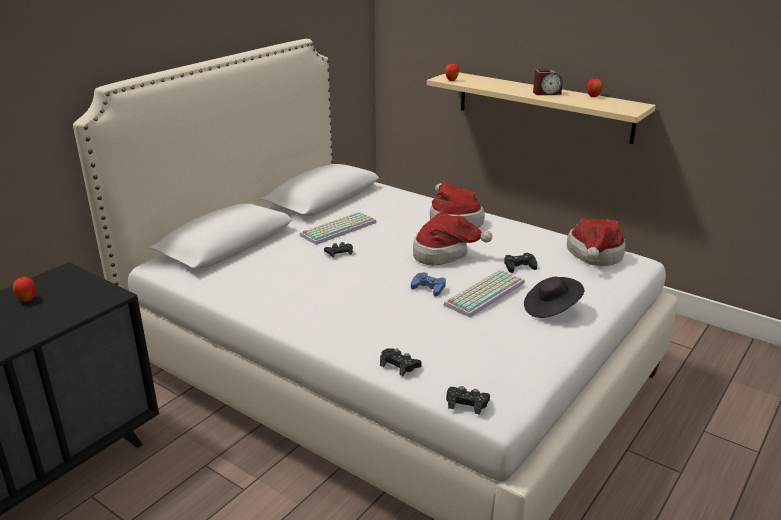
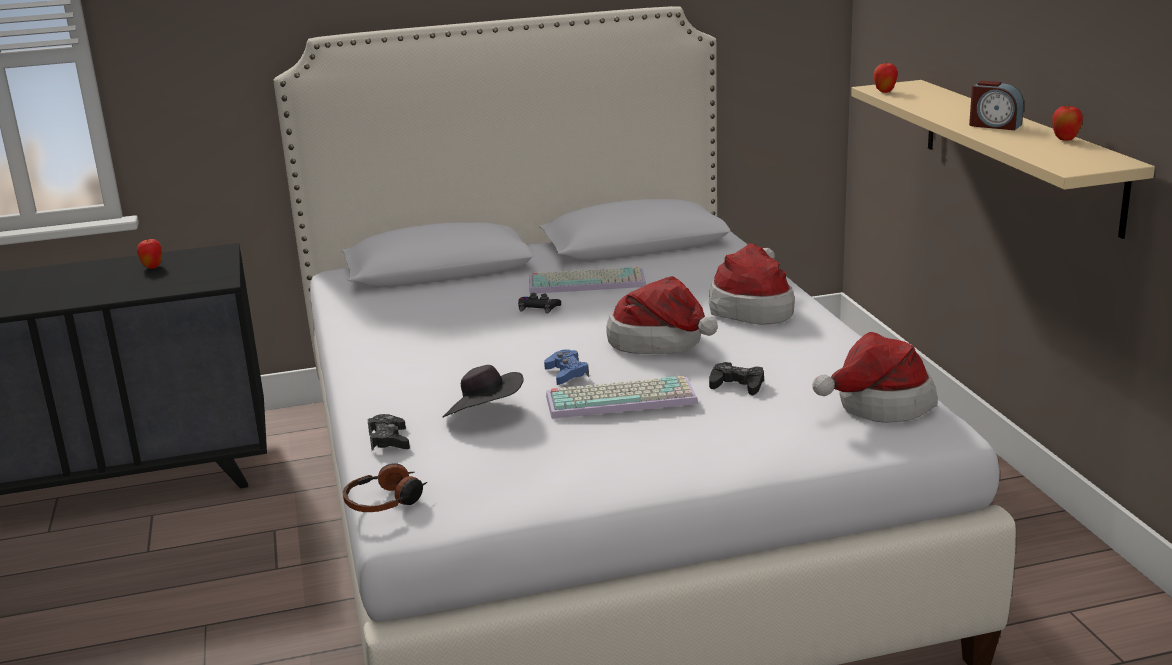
camera: 40 degrees right, 5 degrees down
black game controller [446,386,490,415] -> headphones [343,463,427,512]
black hat [524,277,584,318] -> black hat moved to [443,365,524,417]

